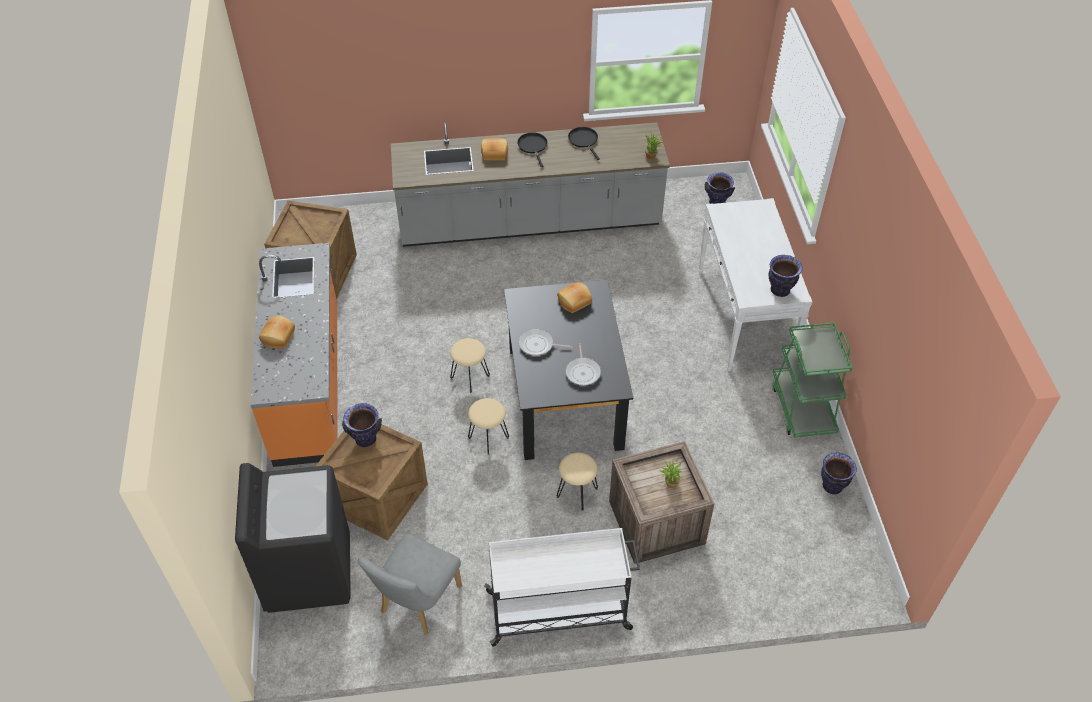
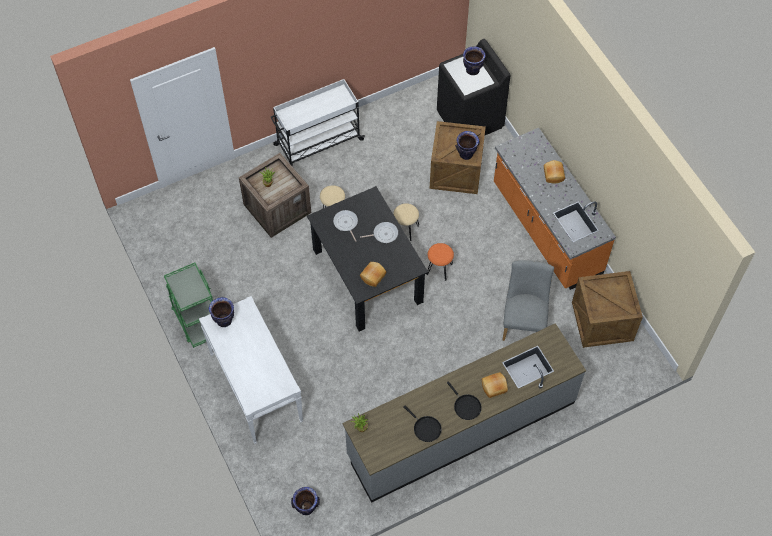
camera: 160 degrees right, 10 degrees up
grey chair [358,534,462,635] -> grey chair moved to [502,260,554,341]
beige stool [450,338,490,393] -> orange stool [426,243,454,281]
vase [821,453,857,494] -> vase moved to [463,46,486,75]

